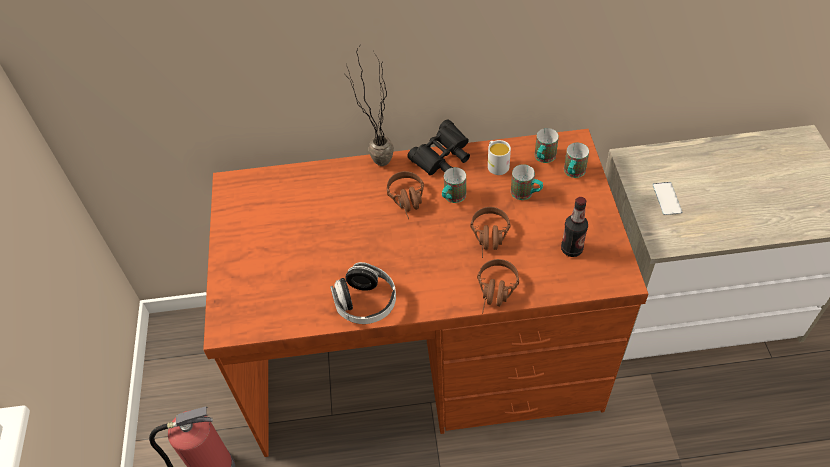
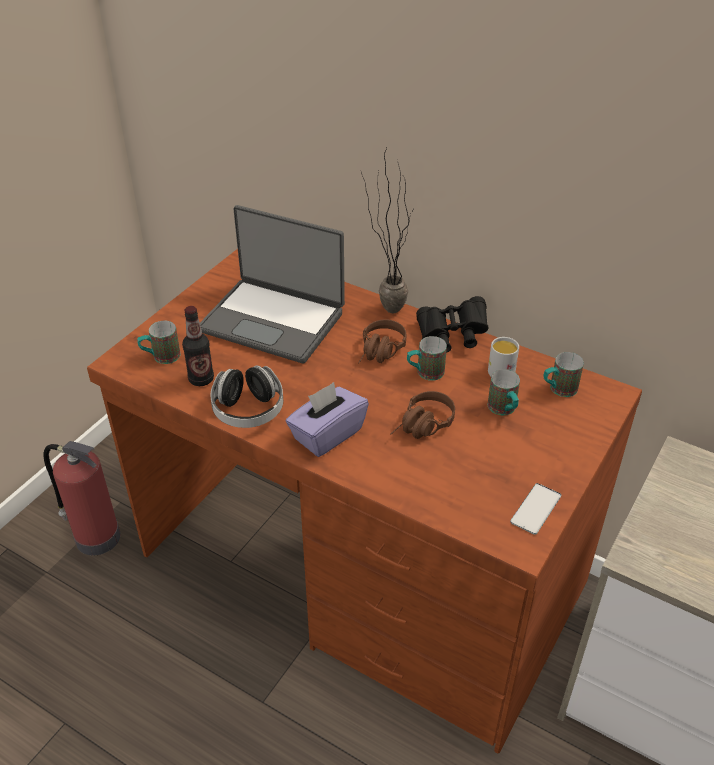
camera: 35 degrees right, 10 degrees down
brown headphones [477,259,519,313] -> none
bottle [561,197,588,257] -> bottle moved to [182,306,214,386]
mug [564,143,589,178] -> mug moved to [137,321,181,364]
phone [653,182,682,215] -> phone moved to [510,483,561,535]
none -> laptop [200,205,345,363]
none -> purple tissue box [286,382,369,457]

